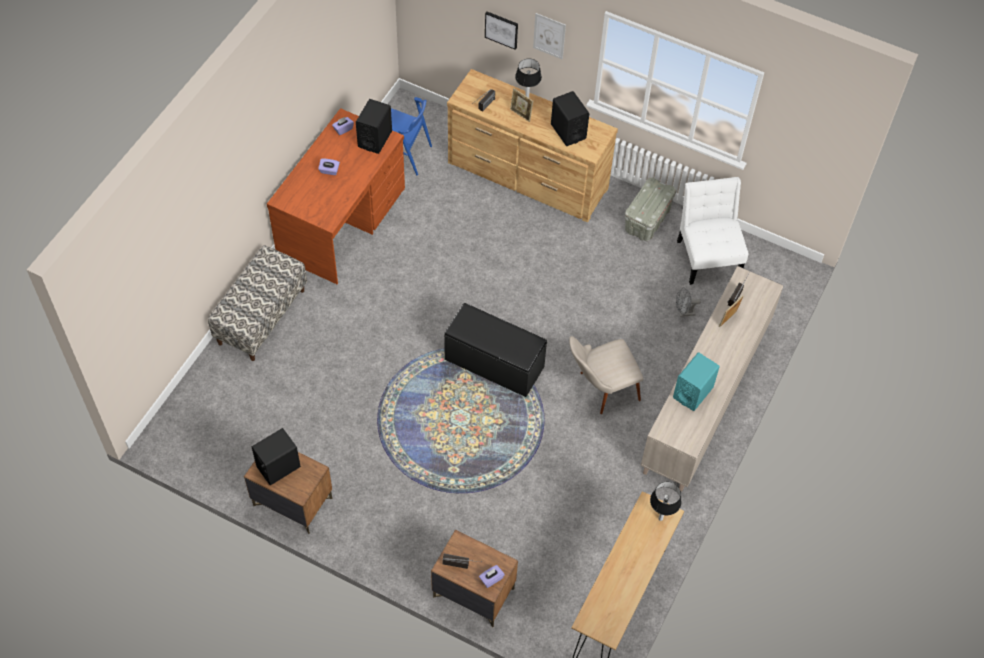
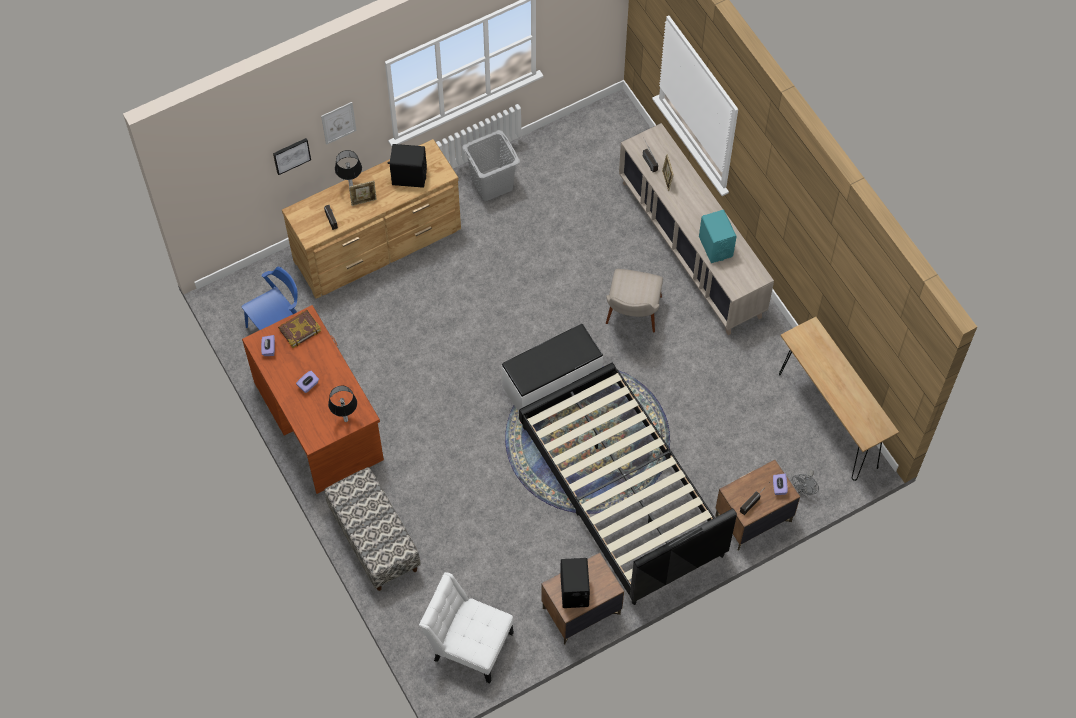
camera: 55 degrees left, 5 degrees up
black speaker [356,99,392,154] -> book [278,310,321,348]
black bench [444,303,547,397] -> white bench [502,324,603,412]
grey storage box [625,177,676,241] -> grey laundry basket [462,130,520,201]
table lamp [650,481,681,521] -> table lamp moved to [328,386,357,422]
grey fan [676,287,701,317] -> grey fan moved to [792,470,819,497]
white chair [677,177,749,285] -> white chair moved to [419,572,514,684]
none -> black bed [519,363,737,605]

